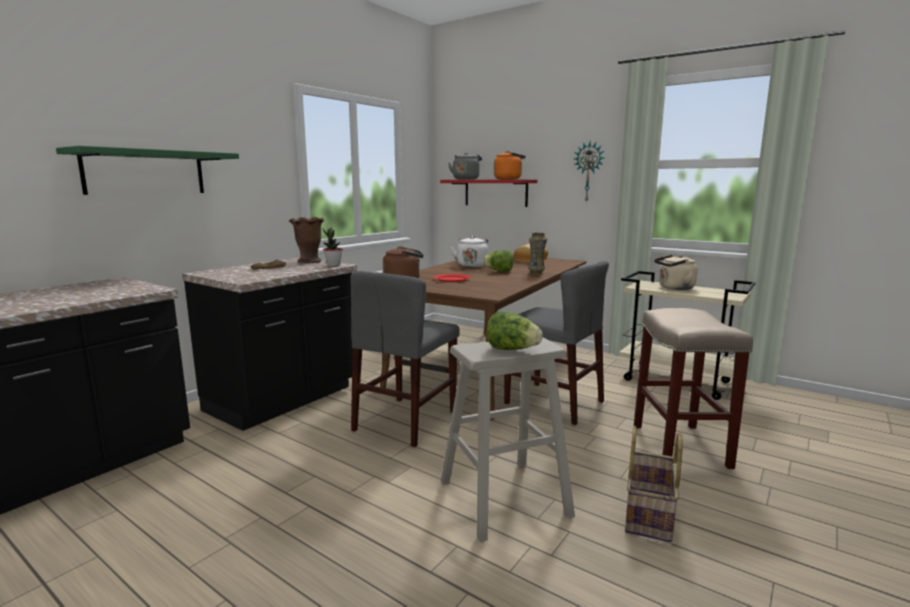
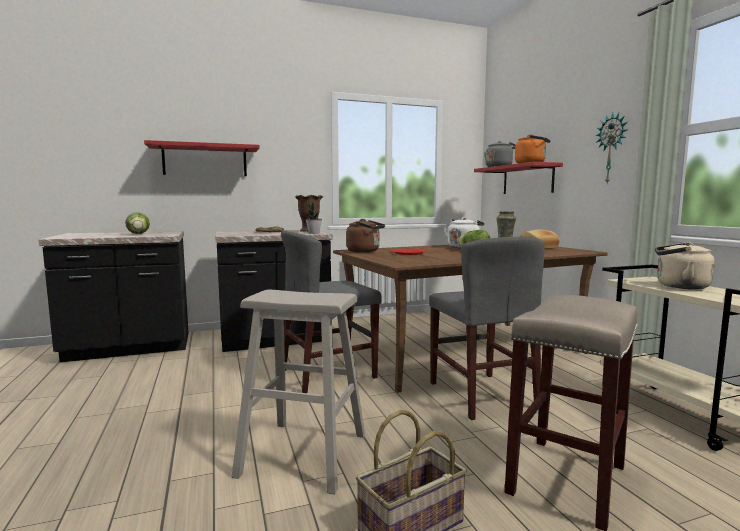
camera: 35 degrees right, 5 degrees down
green shelf [56,146,239,195] -> red shelf [144,140,260,176]
lettuce [487,311,543,350] -> lettuce moved to [125,213,150,234]

